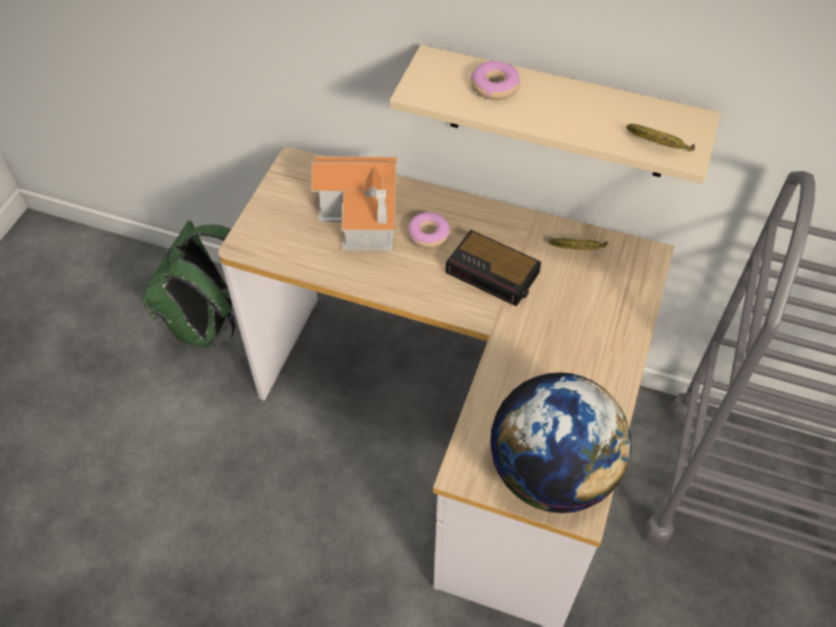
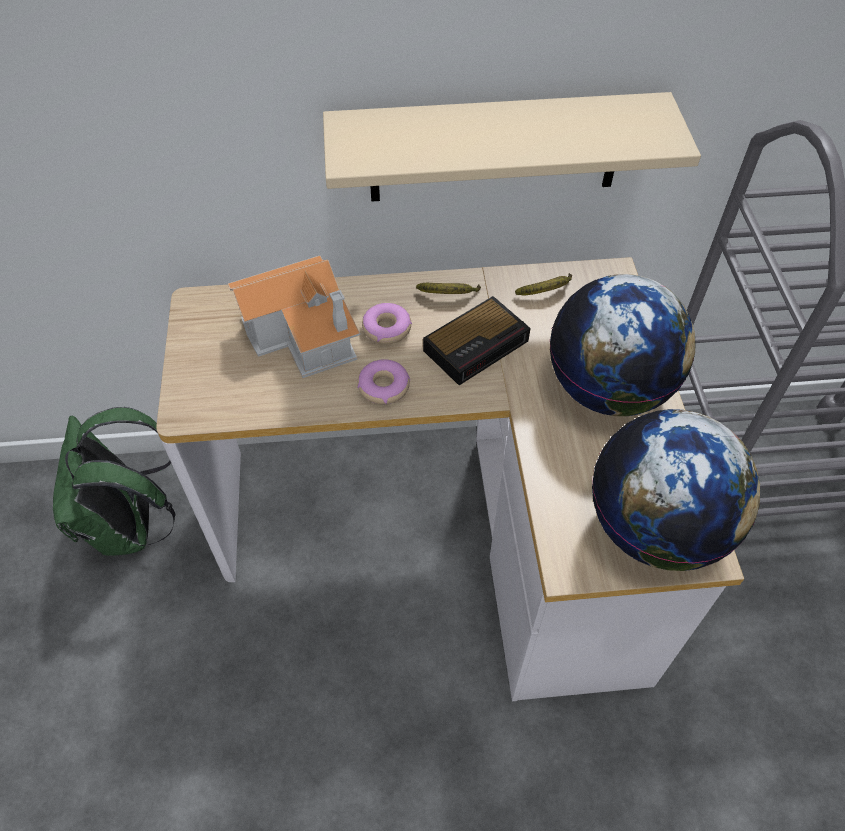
camera: 25 degrees left, 0 degrees up
alarm clock [446,230,541,306] -> alarm clock turned 45 degrees counterclockwise [423,296,531,385]
donut [471,61,520,100] -> donut moved to [358,359,410,404]
banana [626,124,695,151] -> banana moved to [416,283,481,294]
none -> globe [550,274,695,416]

